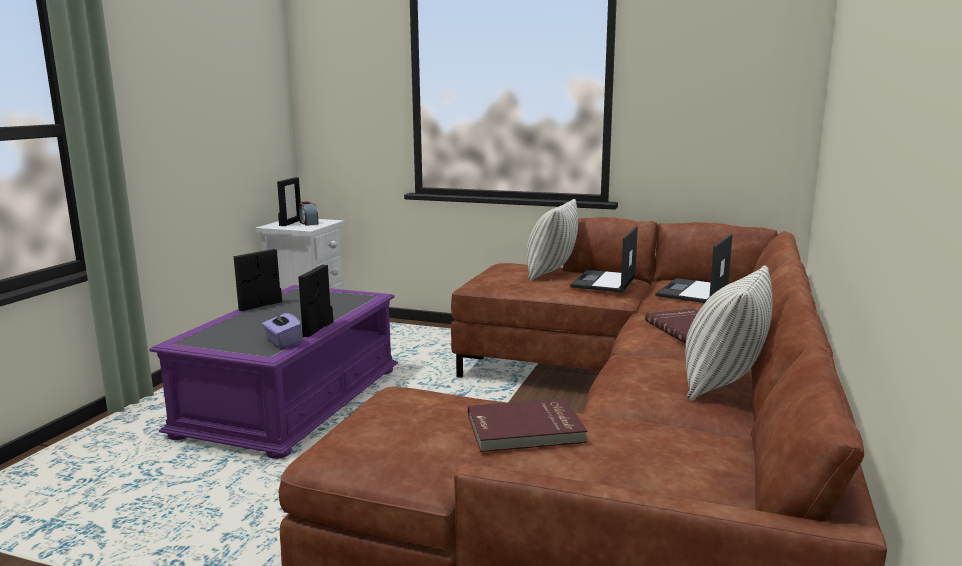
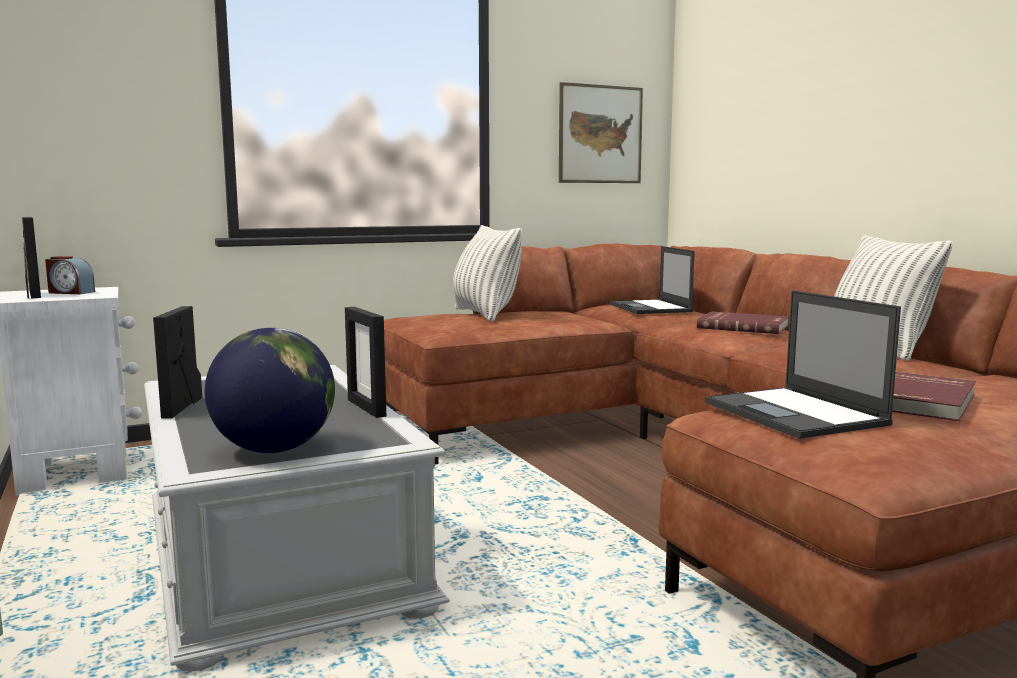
camera: 45 degrees left, 5 degrees down
purple coffee table [149,285,398,459] -> white coffee table [144,365,450,671]
purple tissue box [262,310,302,348] -> none
laptop [570,226,638,293] -> laptop moved to [705,290,901,439]
none -> globe [205,328,335,453]
none -> picture [559,82,643,183]

